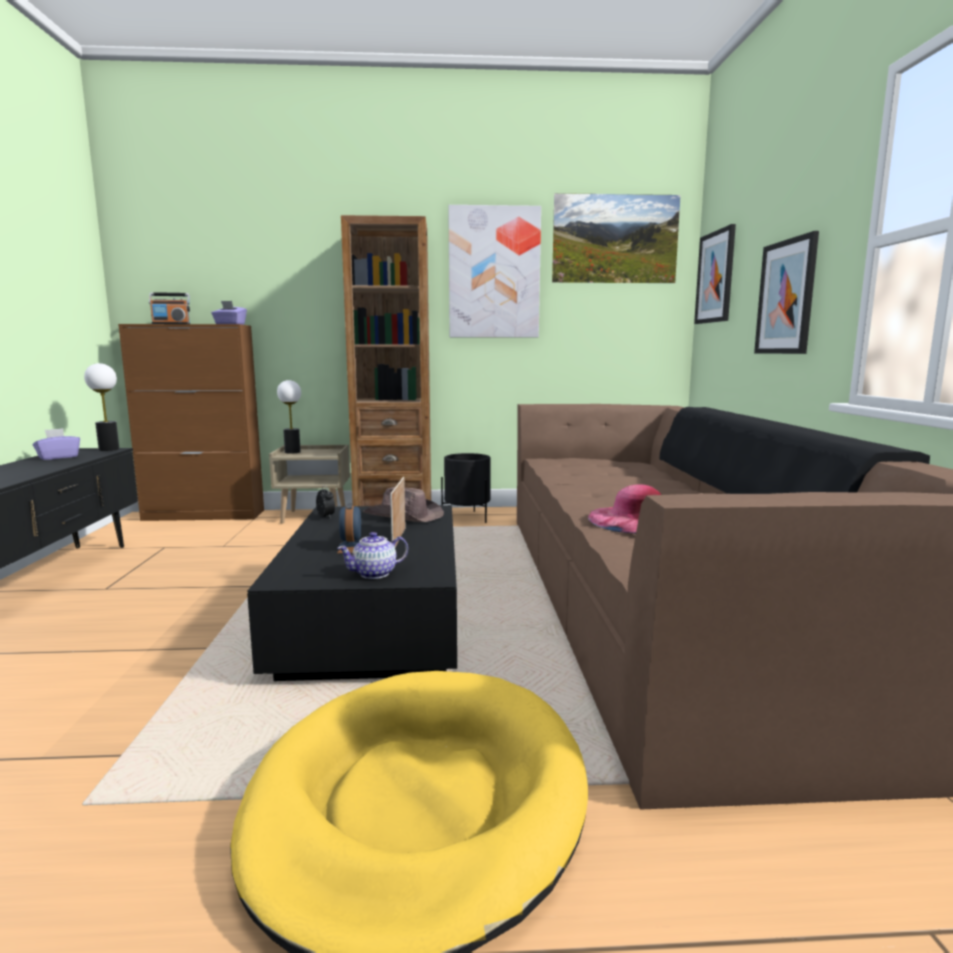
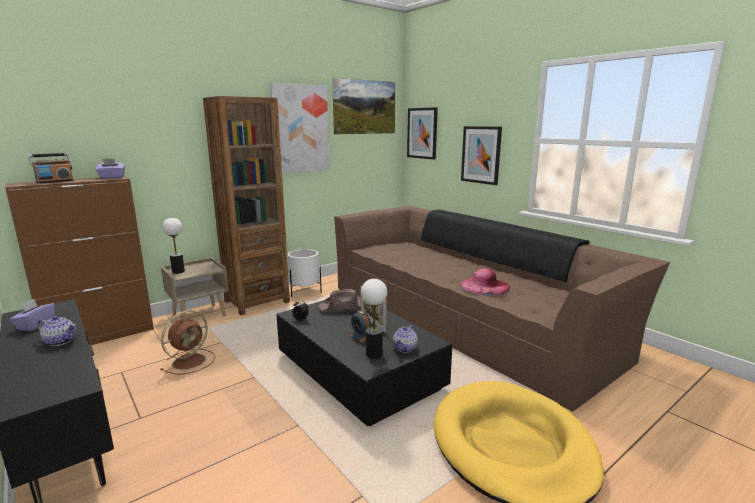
camera: 35 degrees left, 5 degrees up
table lamp [84,363,120,451] -> table lamp moved to [361,279,387,358]
black planter [441,453,491,523] -> white planter [288,249,322,297]
none -> teapot [37,316,76,346]
none -> brown fan [160,311,215,375]

